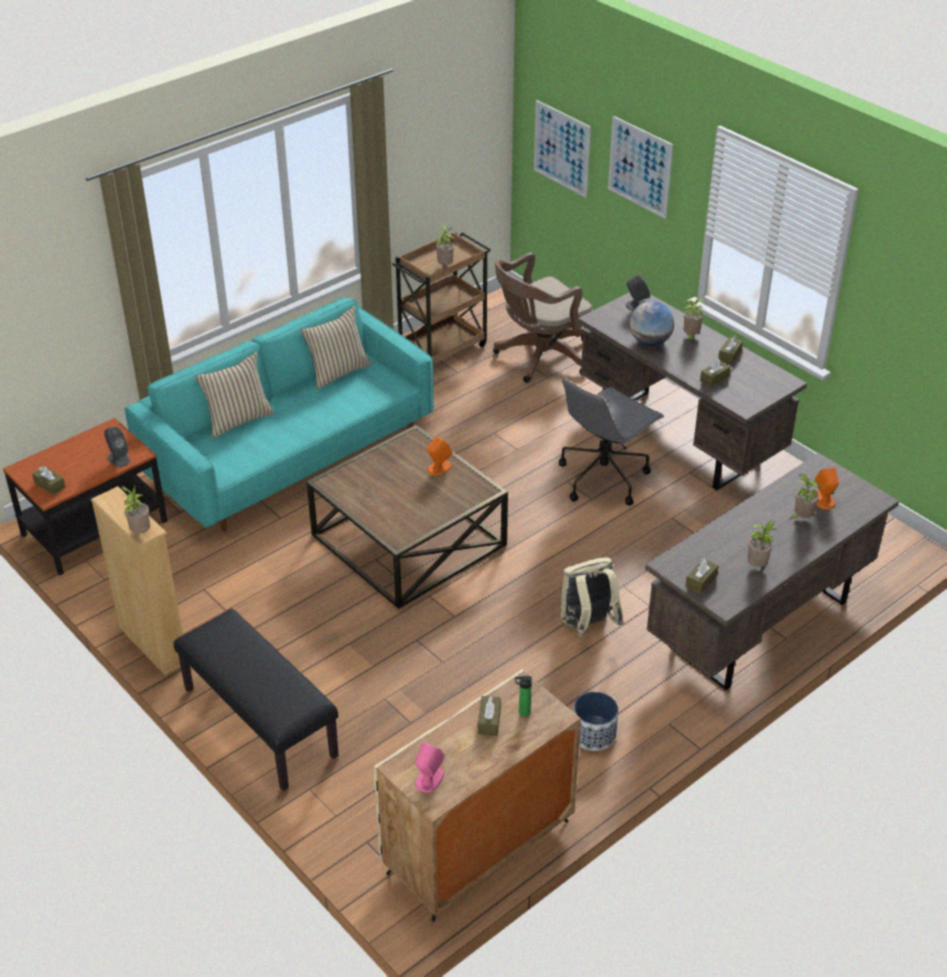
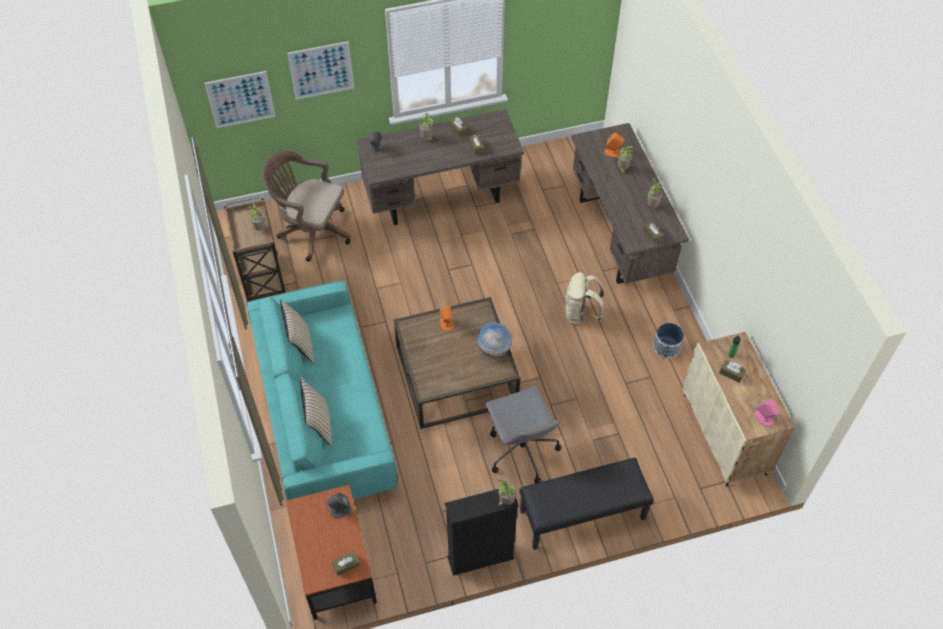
camera: 65 degrees left, 15 degrees up
beige bookcase [91,486,183,675] -> black bookcase [445,489,519,576]
brown office chair [493,252,593,383] -> brown office chair turned 120 degrees clockwise [263,151,351,262]
grey office chair [559,377,664,506] -> grey office chair moved to [485,386,561,483]
globe [629,301,674,346] -> globe moved to [477,323,512,357]

